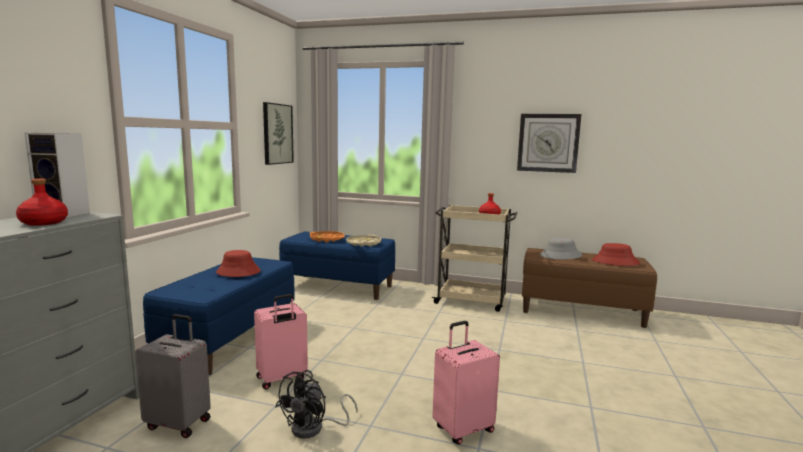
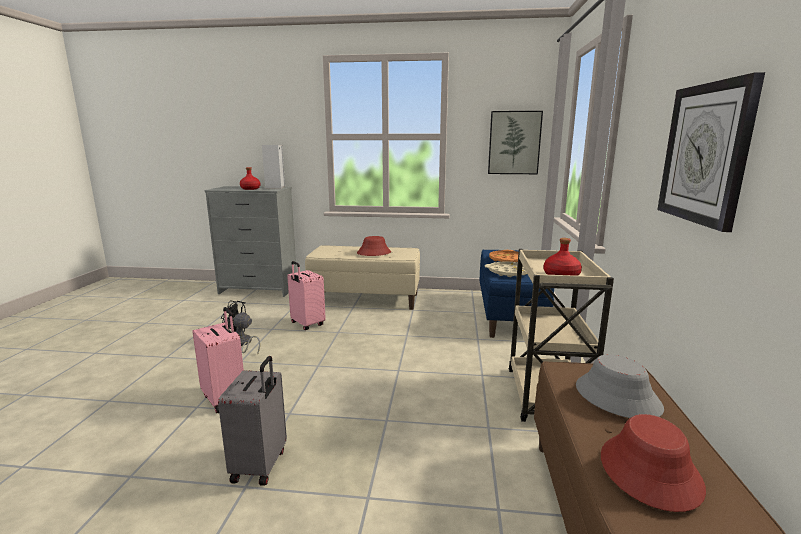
camera: 80 degrees right, 5 degrees up
grey suitcase [135,314,211,438] -> grey suitcase moved to [218,356,287,486]
blue bench [143,257,295,375] -> beige bench [305,246,420,310]

